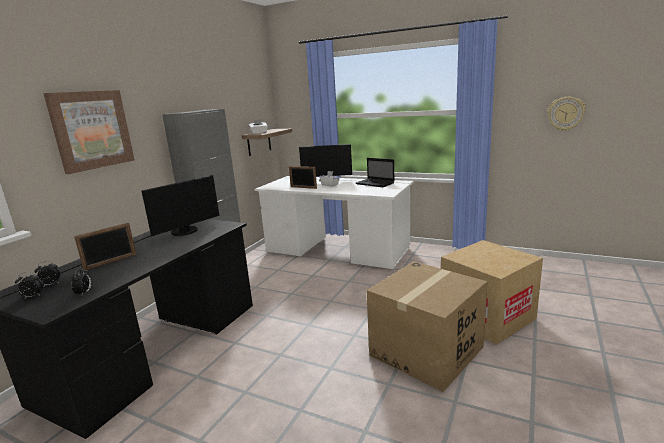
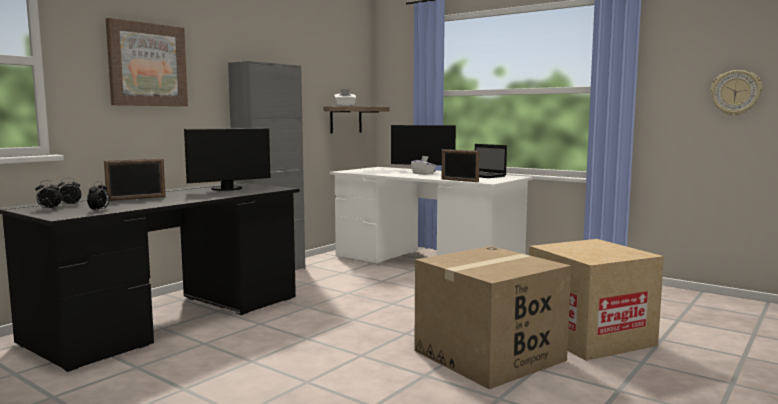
camera: 10 degrees right, 10 degrees down
picture frame [289,166,317,189] -> picture frame moved to [441,149,480,182]

